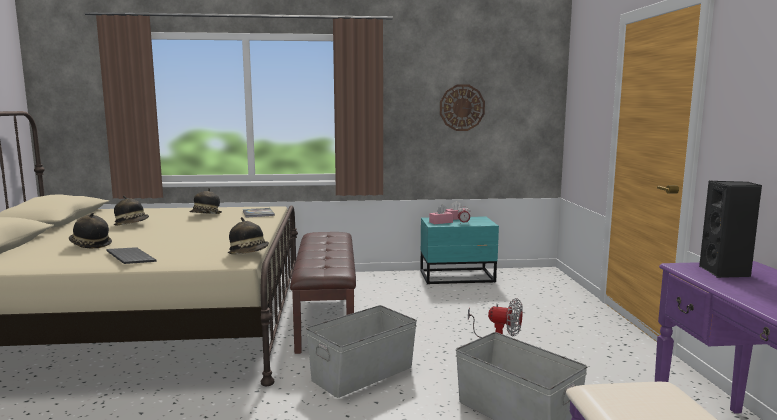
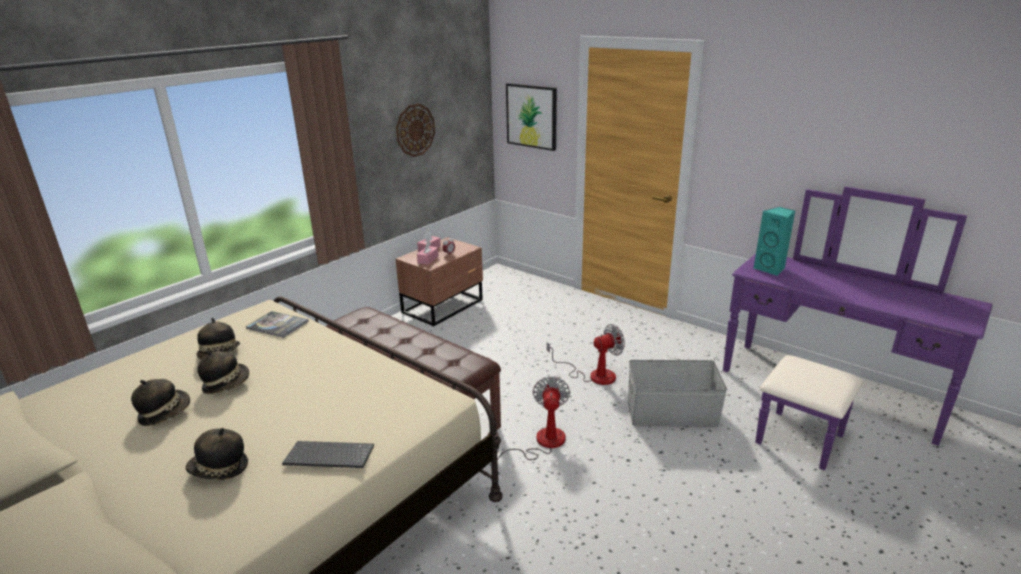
camera: 45 degrees left, 15 degrees up
hat [228,217,269,254] -> hat moved to [197,351,249,394]
grey storage box [306,305,417,398] -> fan [497,376,570,460]
turquoise nightstand [420,216,499,284] -> brown nightstand [395,238,483,326]
black speaker [699,180,762,278] -> turquoise speaker [753,207,795,276]
none -> picture [506,83,557,151]

